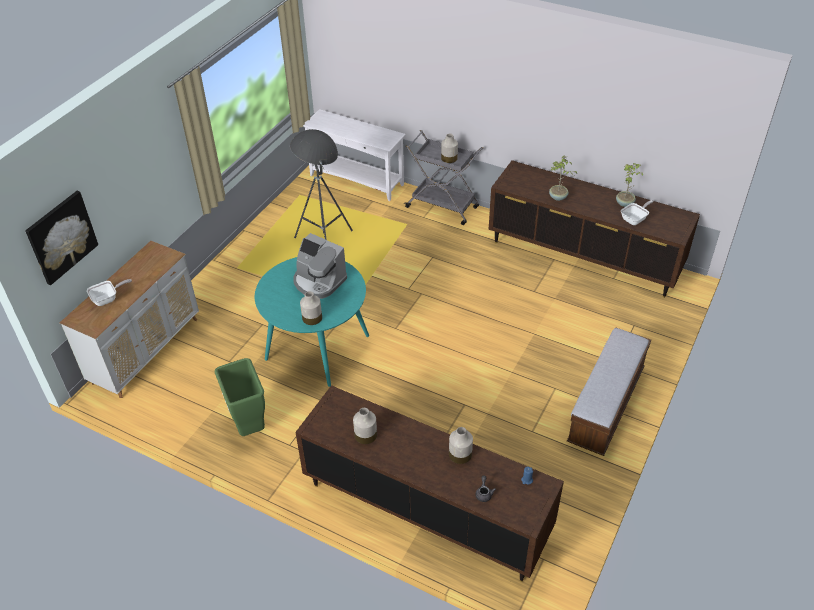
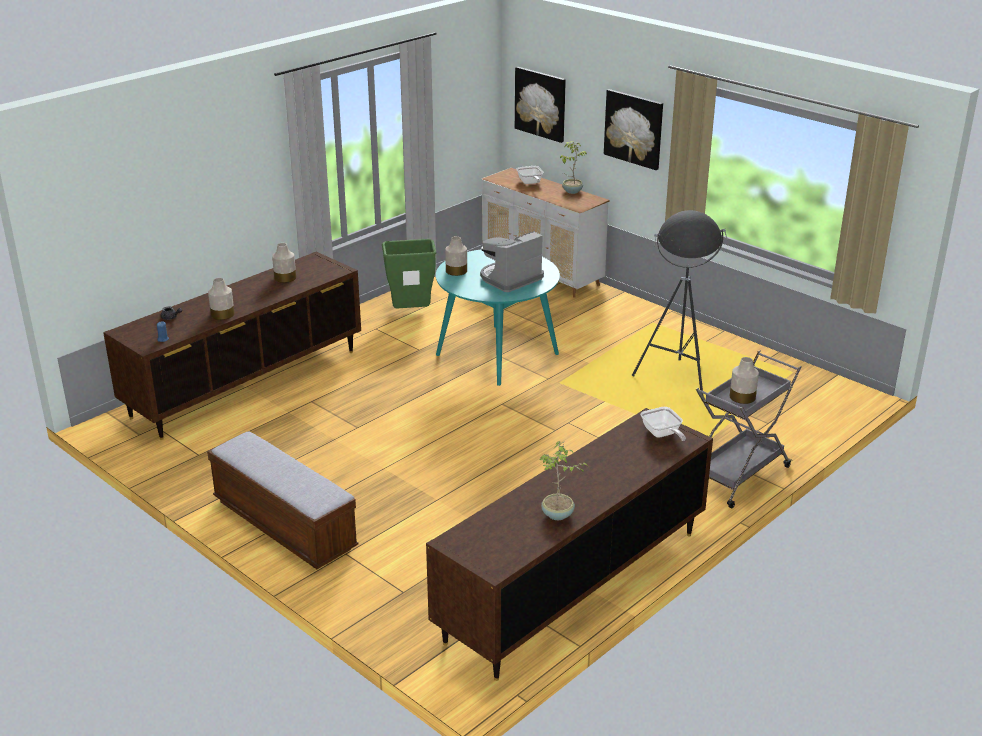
camera: 105 degrees right, 15 degrees down
white console table [303,109,406,201] -> none
potted plant [549,156,577,201] -> potted plant moved to [560,141,587,194]
frying pan [621,200,654,225] -> frying pan moved to [641,407,686,441]
none -> picture [604,89,663,170]

